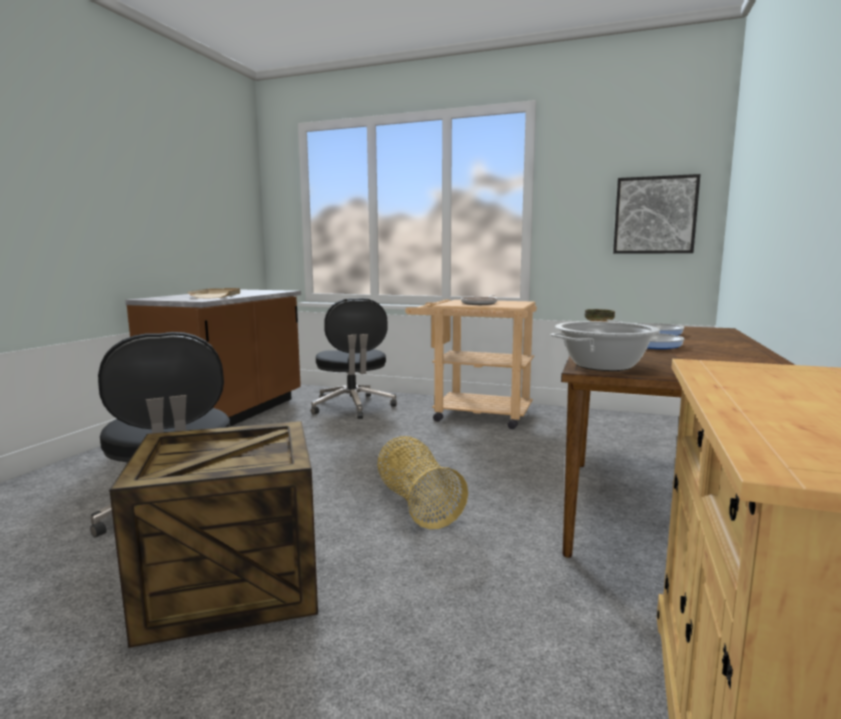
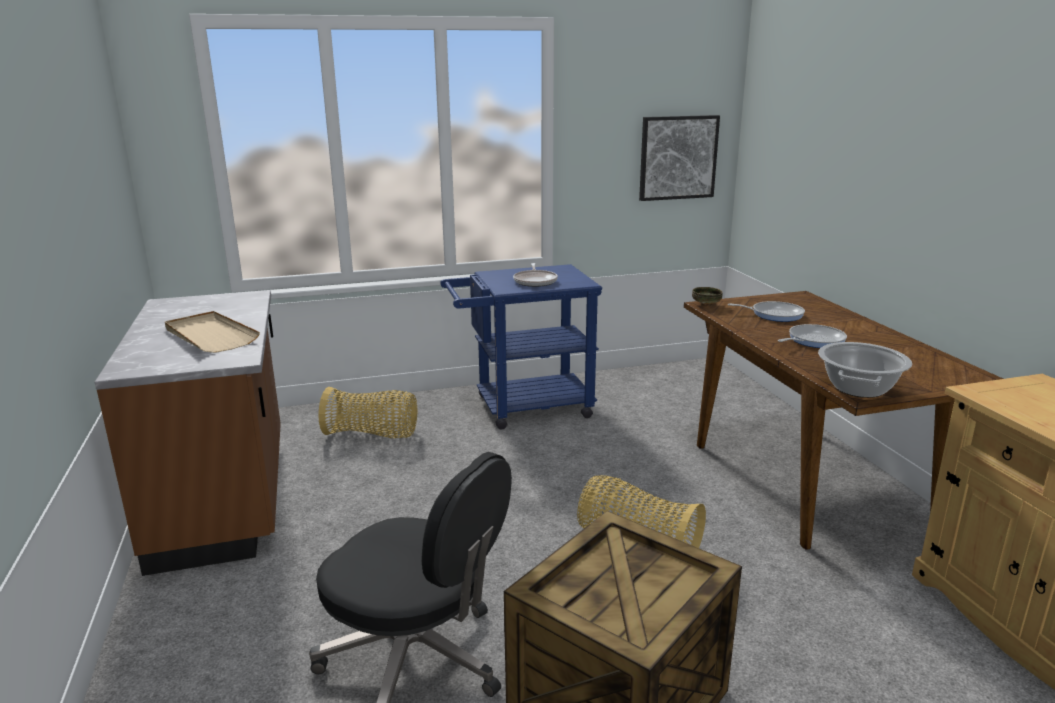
camera: 35 degrees left, 10 degrees up
black office chair [311,298,397,419] -> basket [318,387,417,438]
beige cart [405,300,537,429] -> blue cart [440,264,602,430]

